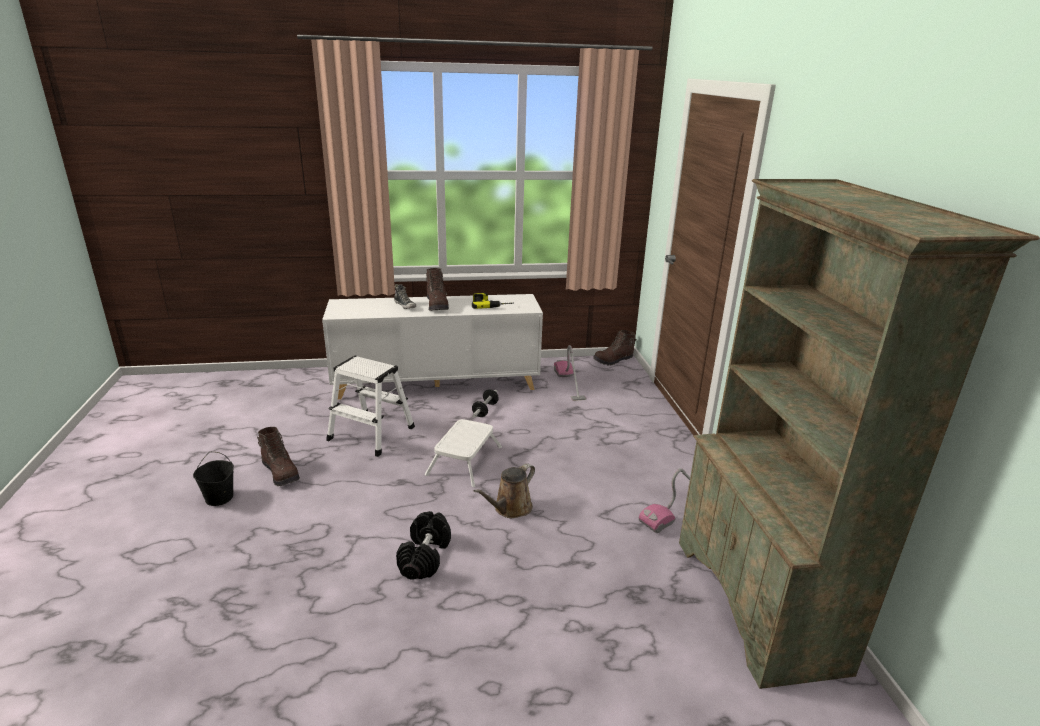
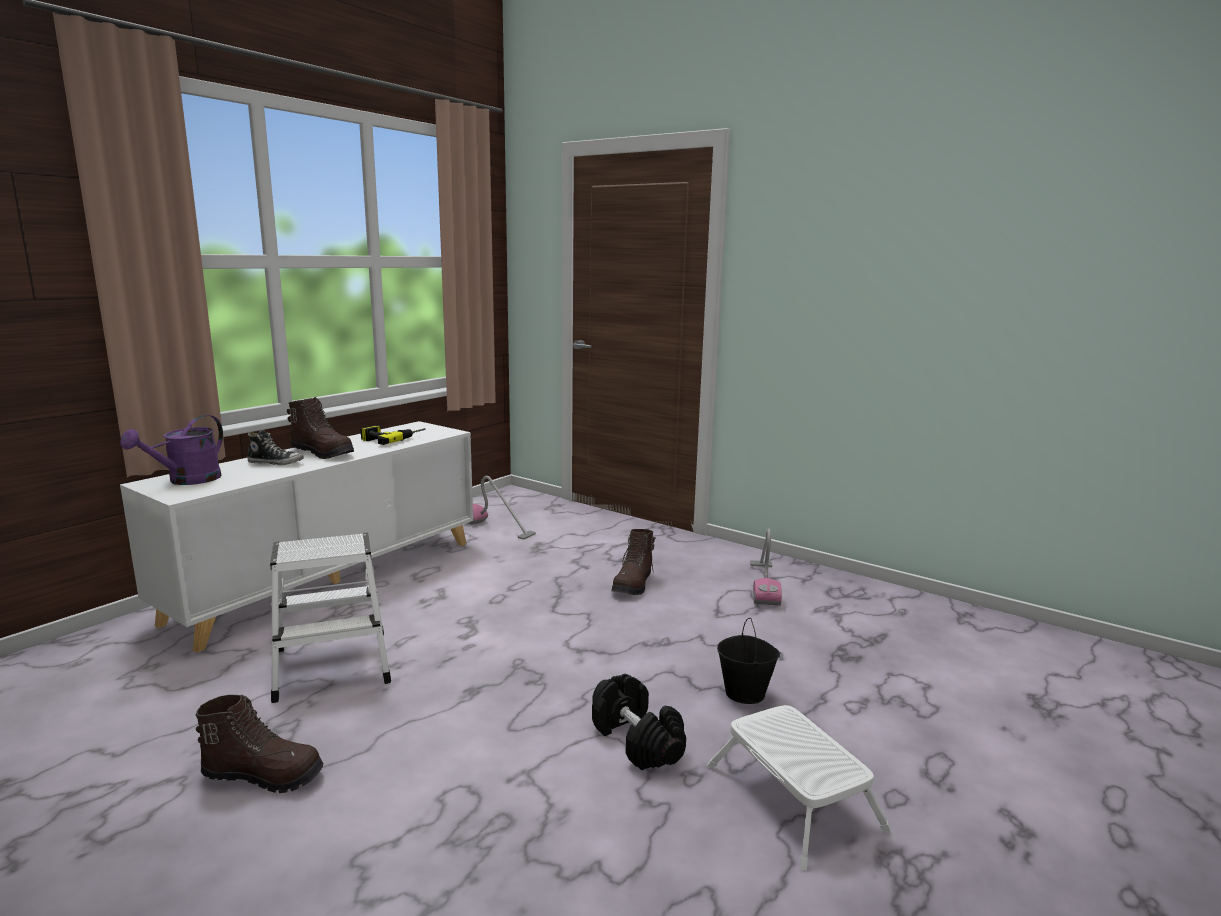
camera: 45 degrees left, 10 degrees down
black bucket [193,452,234,506] -> black bucket moved to [717,618,780,704]
white step ladder [425,419,502,487] -> white step ladder moved to [707,705,892,871]
dumbbell [472,389,499,418] -> none
brown watering can [474,463,535,518] -> none
brown boot [593,330,636,366] -> brown boot moved to [611,529,656,595]
green bookcase [679,179,1040,689] -> none
none -> purple watering can [120,415,223,485]

